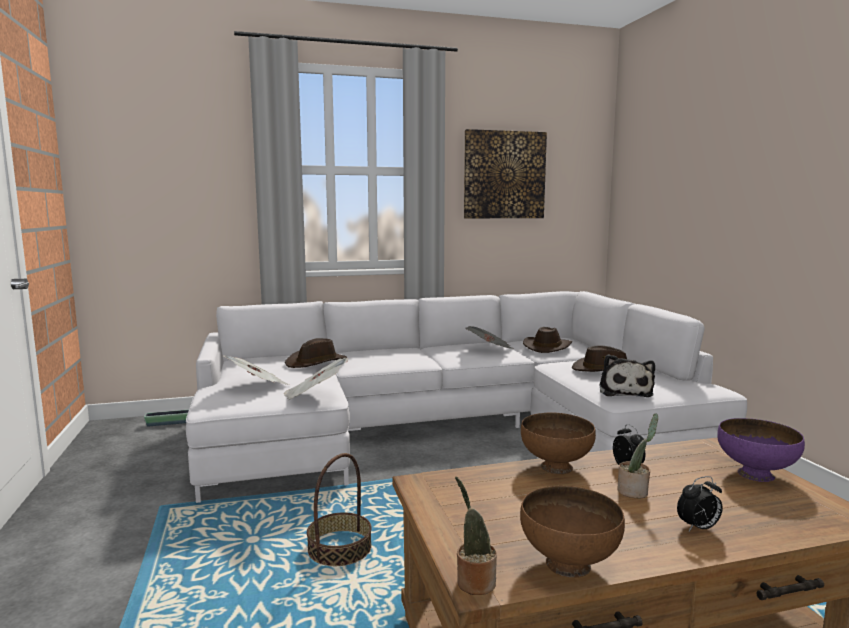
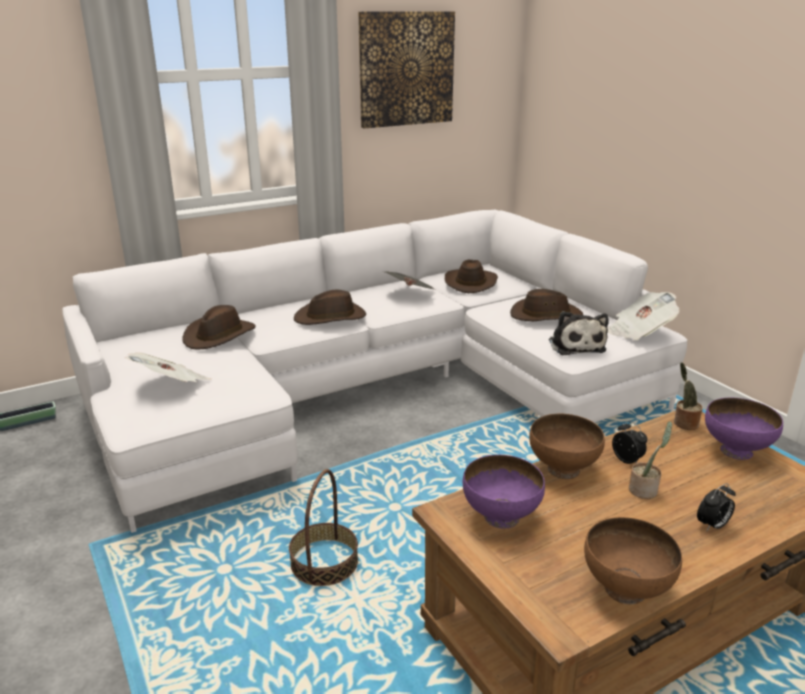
camera: 15 degrees left, 15 degrees up
newspaper [284,358,348,400] -> newspaper moved to [607,292,680,340]
potted plant [455,476,497,595] -> potted plant moved to [674,362,703,430]
none -> brown hat [294,290,366,325]
none -> purple bowl [463,455,545,529]

